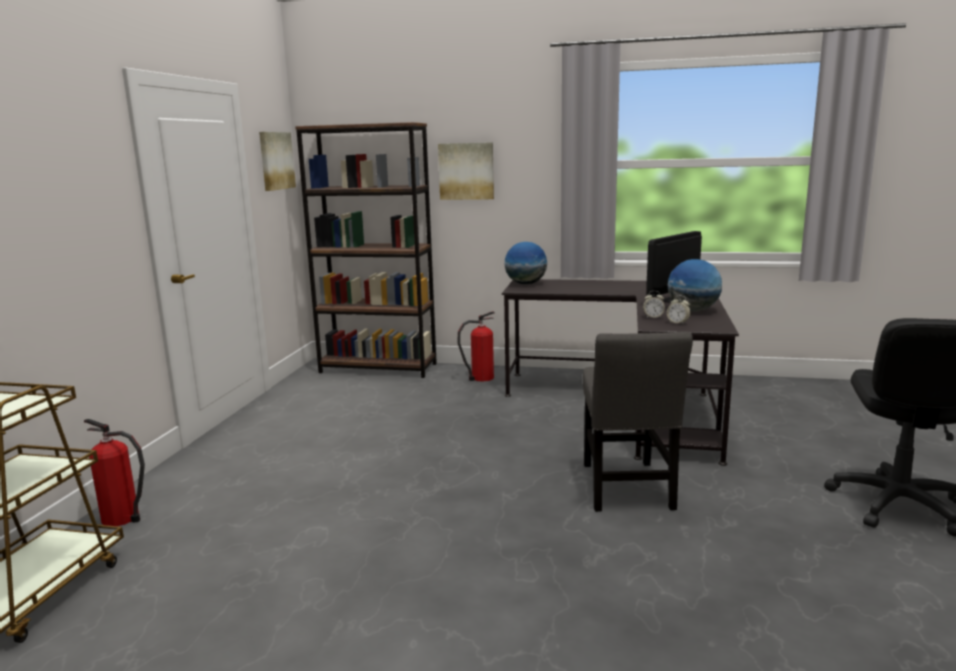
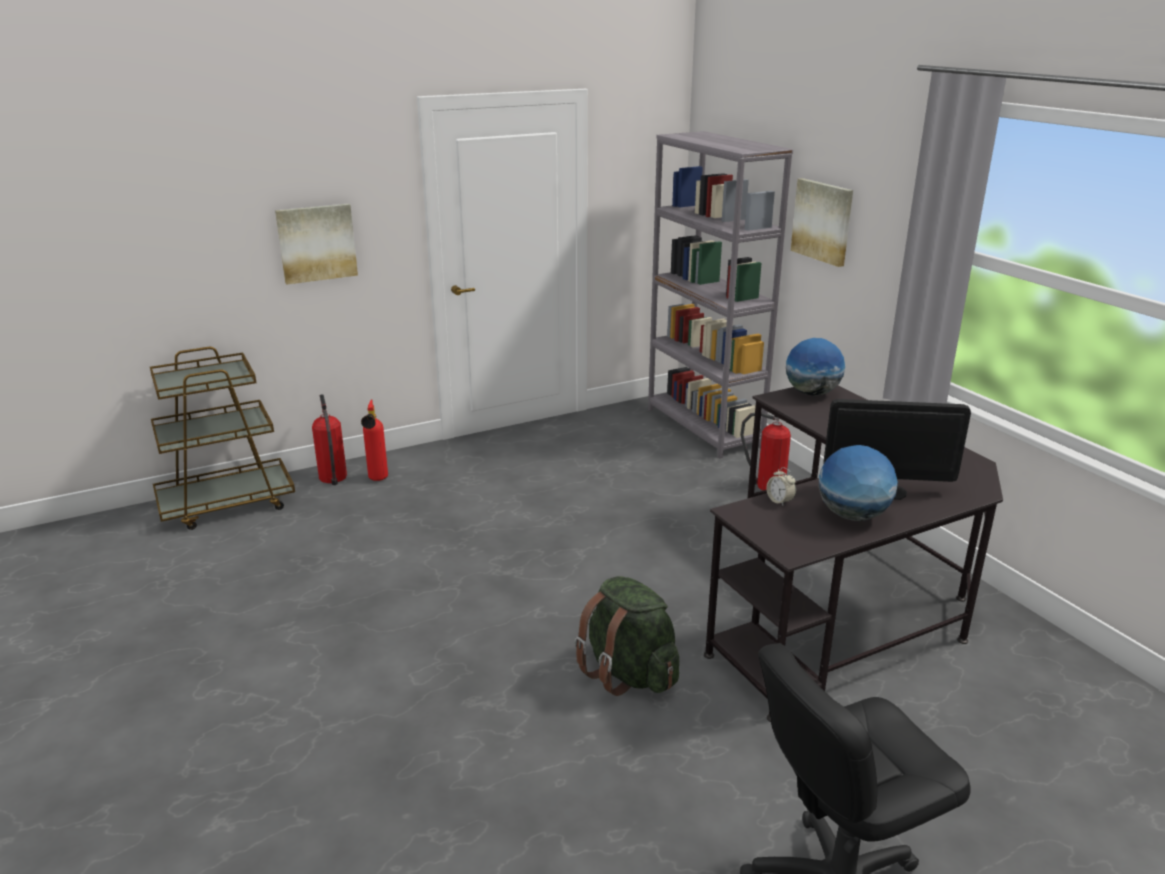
camera: 50 degrees right, 10 degrees up
picture [259,132,296,191] -> picture moved to [275,203,358,284]
brown bookcase [295,122,437,378] -> grey bookcase [648,131,793,459]
grey chair [583,331,693,512] -> green backpack [575,576,679,696]
alarm clock [667,296,691,325] -> none
none -> fire extinguisher [361,399,388,481]

